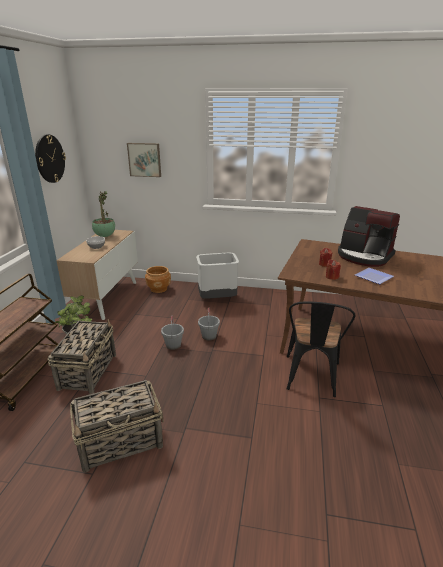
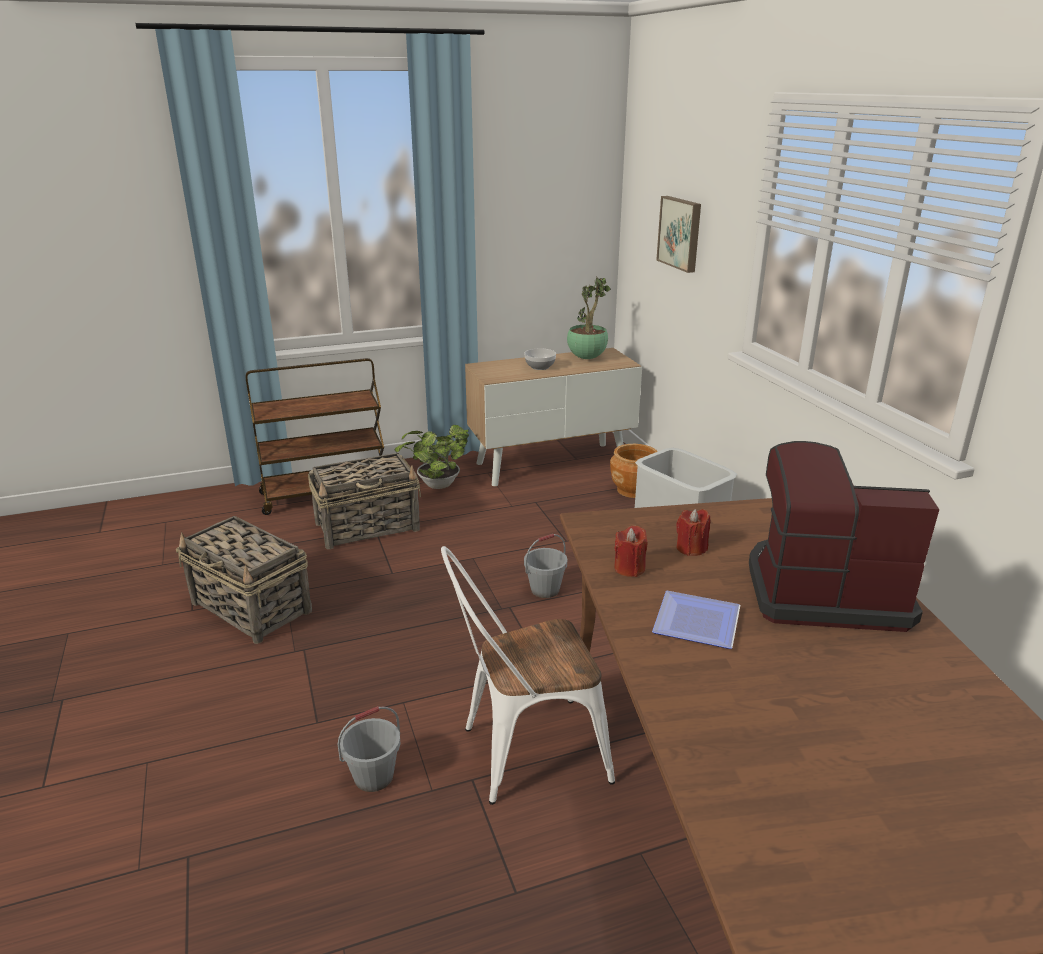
camera: 60 degrees right, 0 degrees up
wall clock [35,135,66,183] -> none
grey bucket [161,315,184,350] -> grey bucket moved to [338,706,401,792]
black chair [287,301,356,397] -> white chair [441,546,615,805]
coffee machine [338,206,400,267] -> coffee machine turned 90 degrees clockwise [749,441,939,632]

